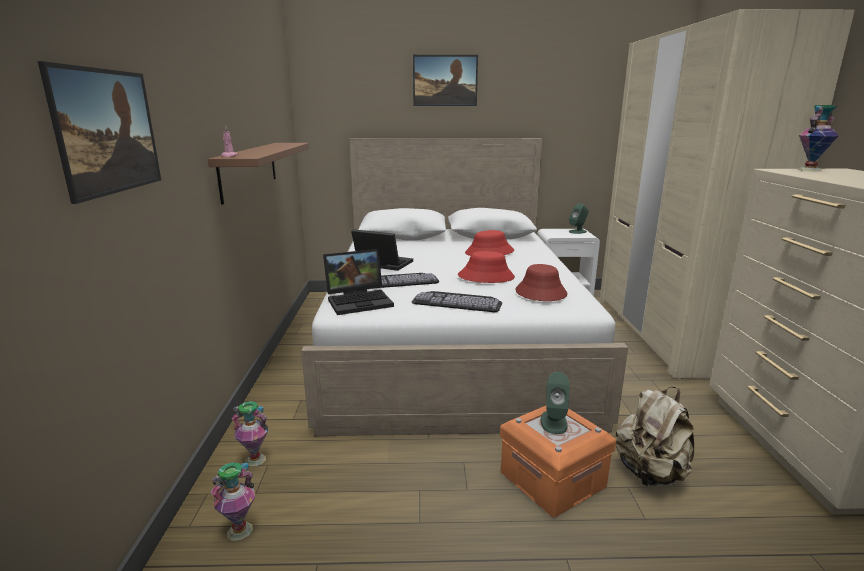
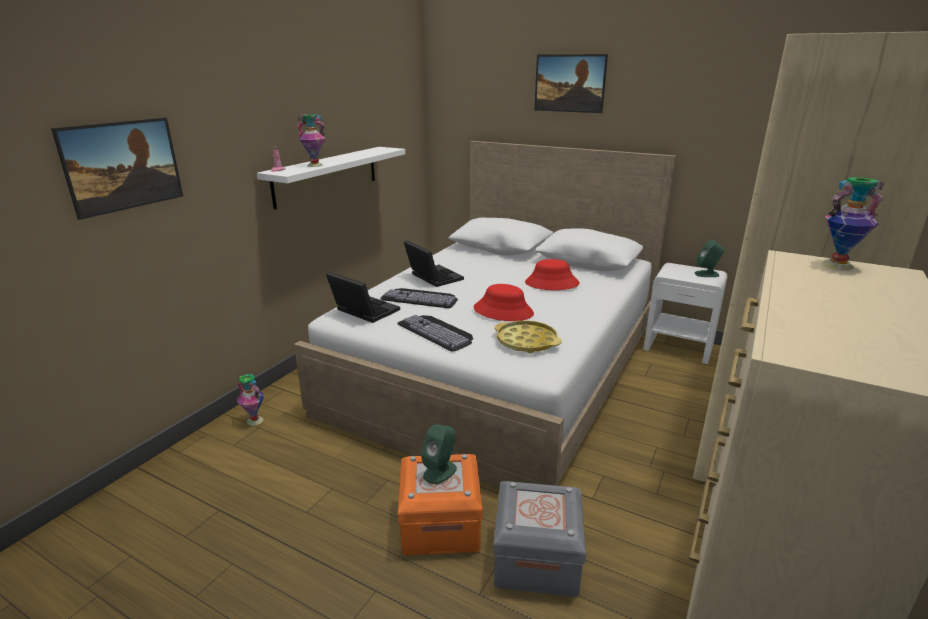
camera: 30 degrees right, 5 degrees up
brown shelf [208,143,309,205] -> white shelf [257,147,405,210]
vase [211,462,255,541] -> vase moved to [297,114,325,167]
laptop [323,249,394,315] -> laptop turned 150 degrees counterclockwise [326,272,400,323]
red hat [516,264,567,301] -> yellow tray [494,320,562,353]
beige backpack [616,387,694,486] -> grey storage box [493,481,586,597]

